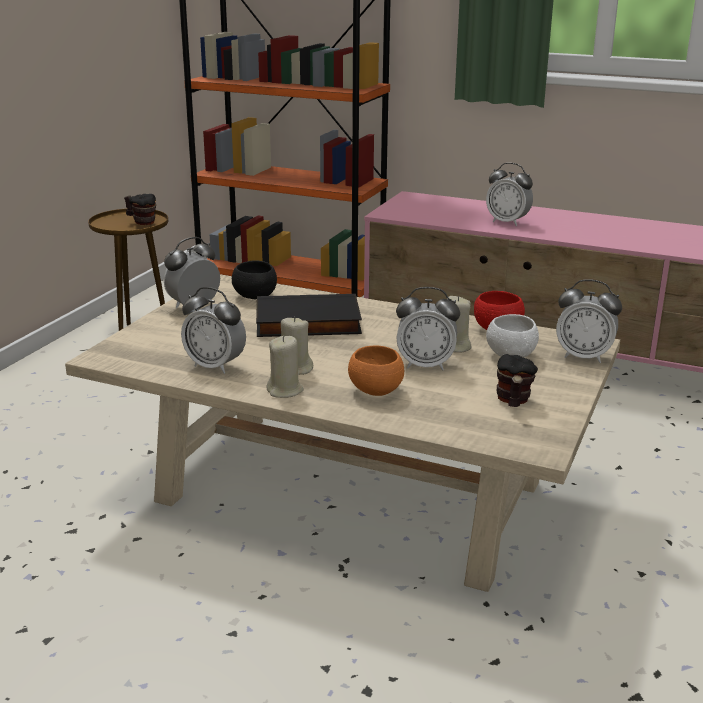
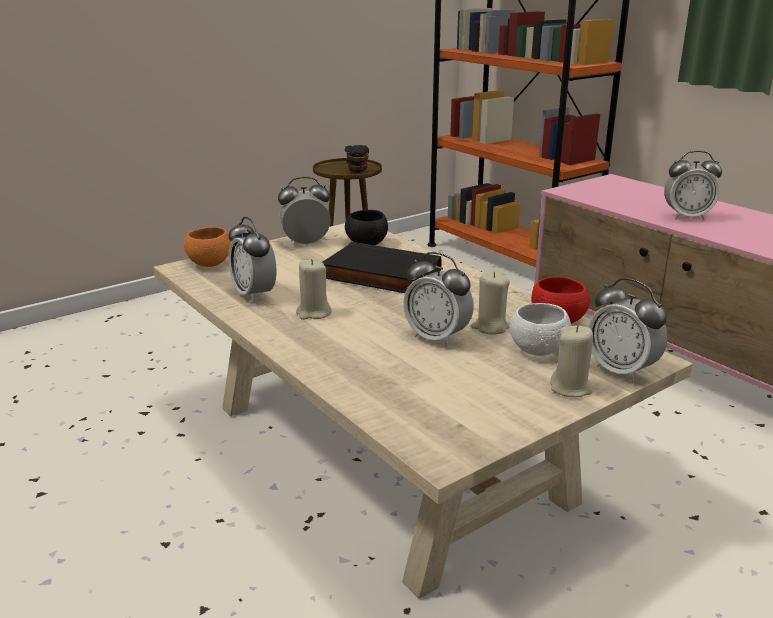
camera: 30 degrees right, 0 degrees up
beige candle [267,336,304,398] -> beige candle moved to [550,325,593,397]
orange bowl [348,346,404,396] -> orange bowl moved to [184,227,232,267]
alarm clock [486,163,533,226] -> alarm clock turned 60 degrees counterclockwise [664,151,722,220]
mug [497,354,538,407] -> none

